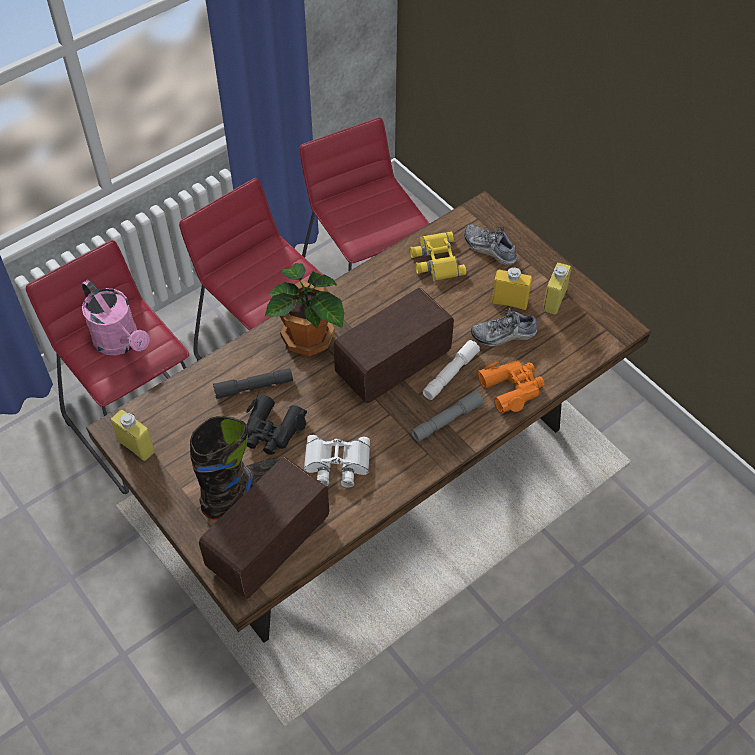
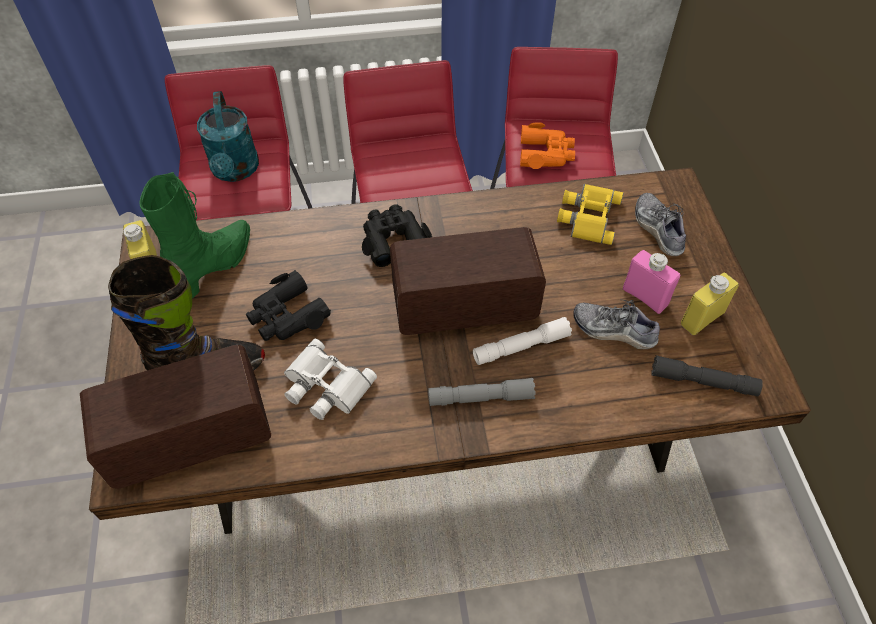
camera: 30 degrees right, 0 degrees up
pink watering can [82,280,149,356] -> turquoise watering can [197,91,259,182]
grey flashlight [213,368,293,399] -> grey flashlight moved to [651,355,763,396]
potted plant [265,263,344,357] -> black binoculars [362,204,432,267]
orange binoculars [478,360,545,413] -> orange binoculars moved to [520,122,575,169]
yellow bottle [492,267,532,310] -> pink bottle [623,250,680,314]
none -> green boot [139,172,250,298]

